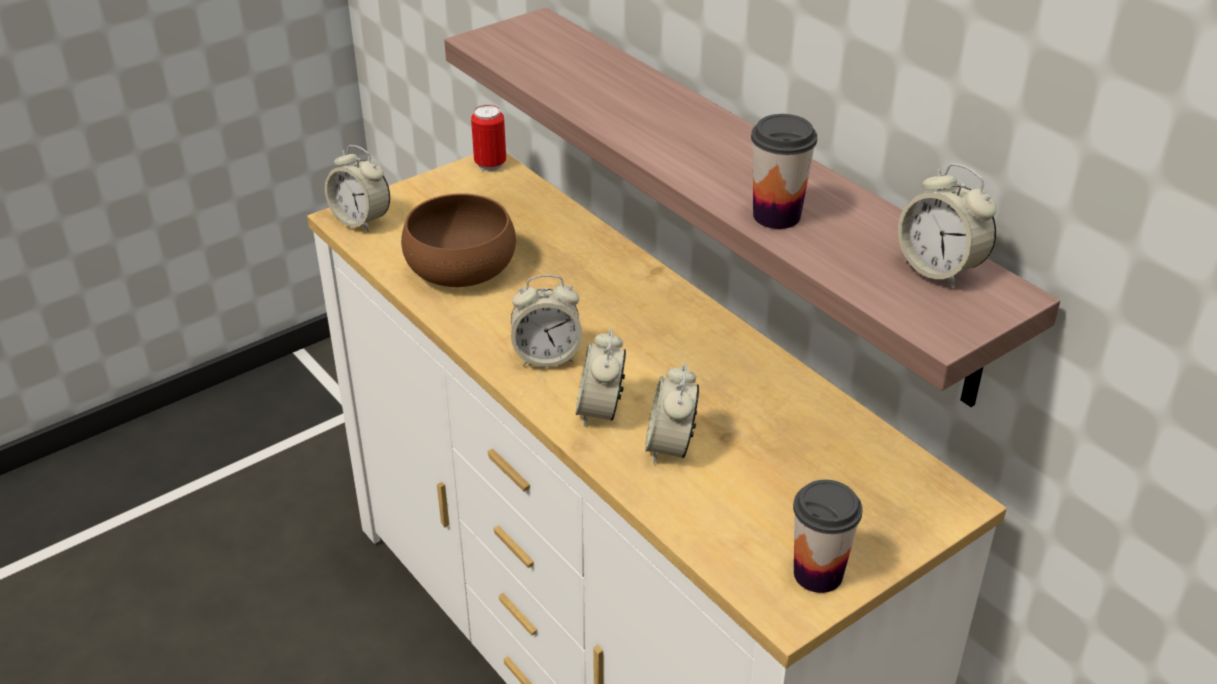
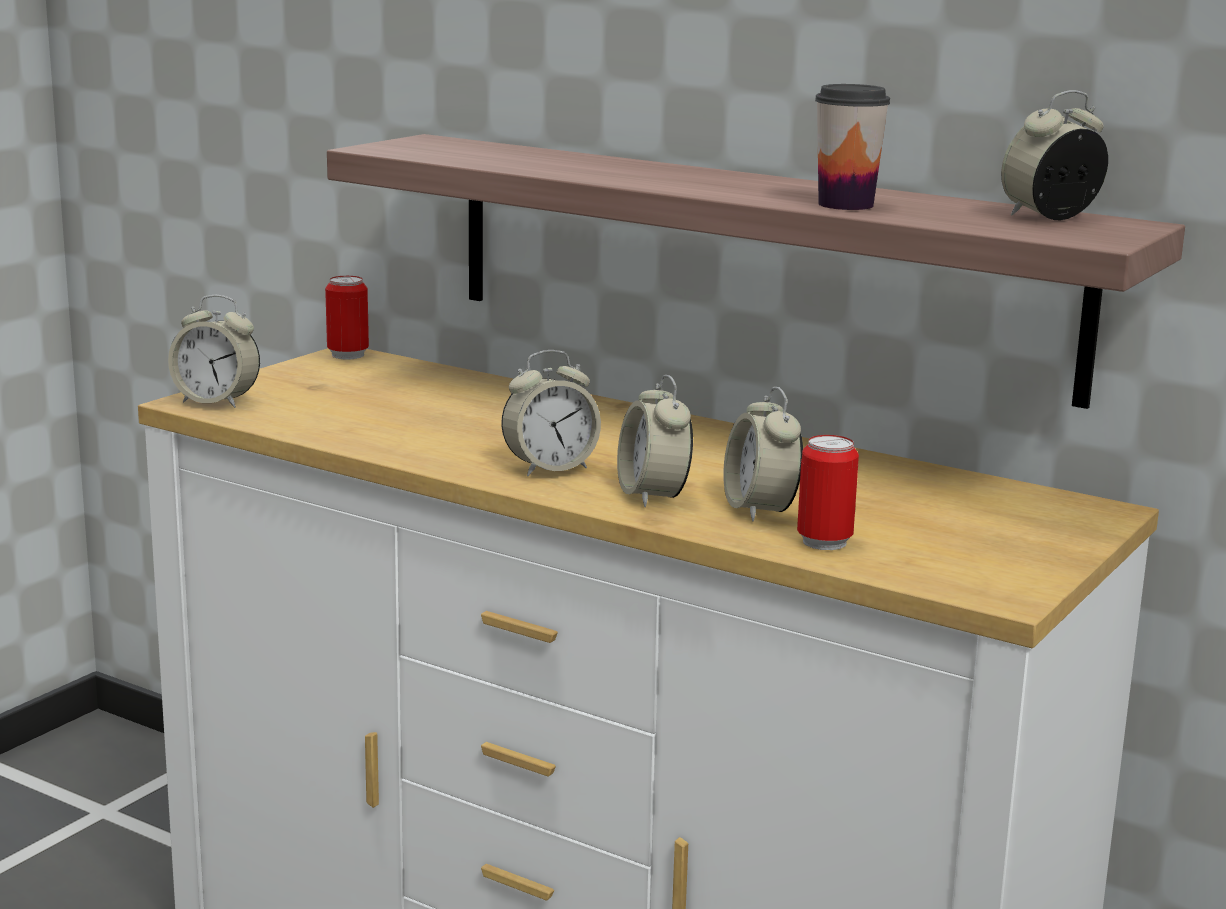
camera: 20 degrees left, 20 degrees down
brown bowl [401,193,516,287] -> none
cup [793,480,863,593] -> none
alarm clock [898,163,996,288] -> alarm clock turned 120 degrees clockwise [1001,90,1108,220]
none -> can [797,435,859,550]

